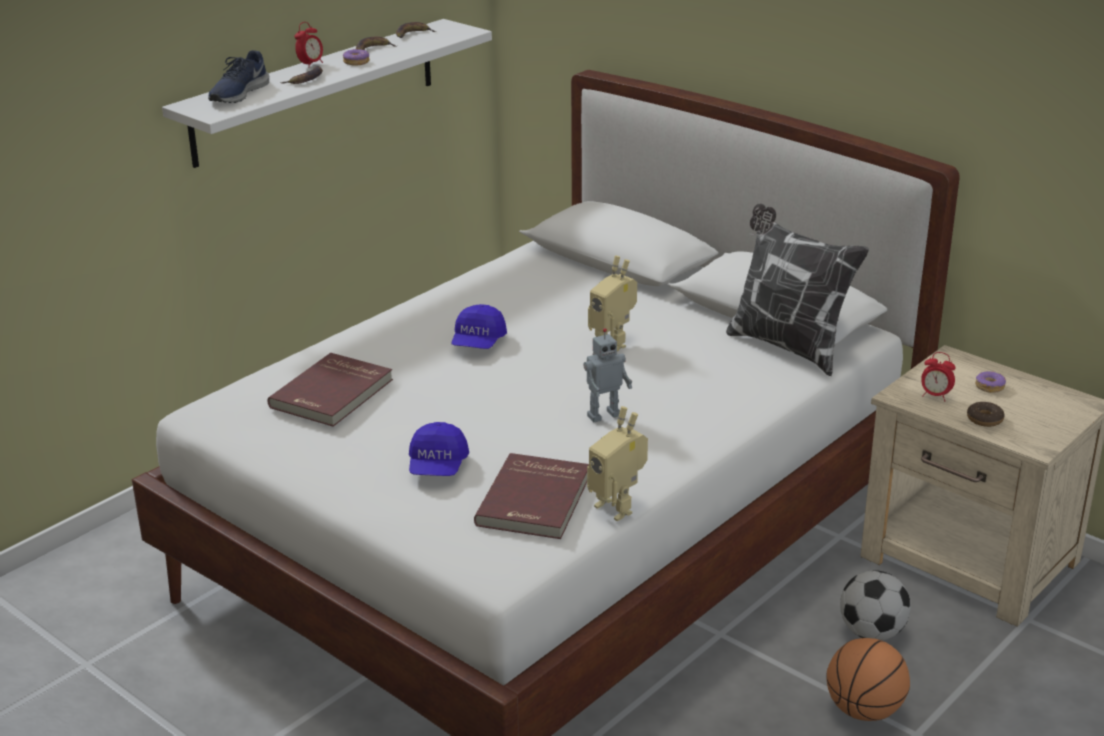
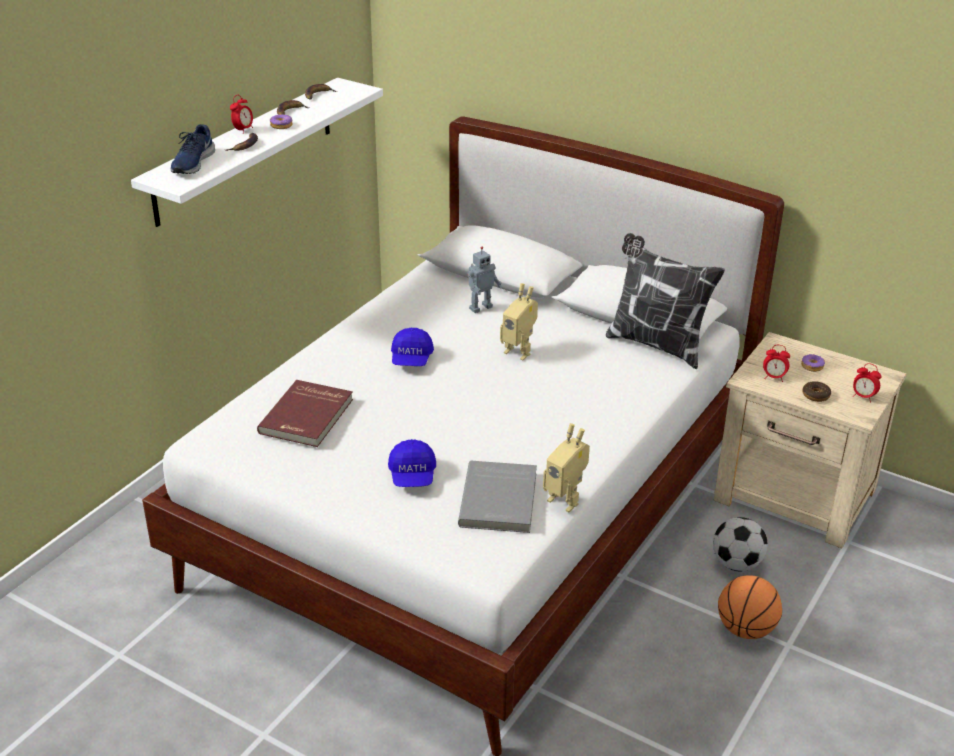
camera: 10 degrees left, 5 degrees up
red book [474,453,588,539] -> grey book [458,461,537,533]
toy robot [583,328,632,422] -> toy robot moved to [467,247,502,313]
none -> alarm clock [852,363,882,403]

